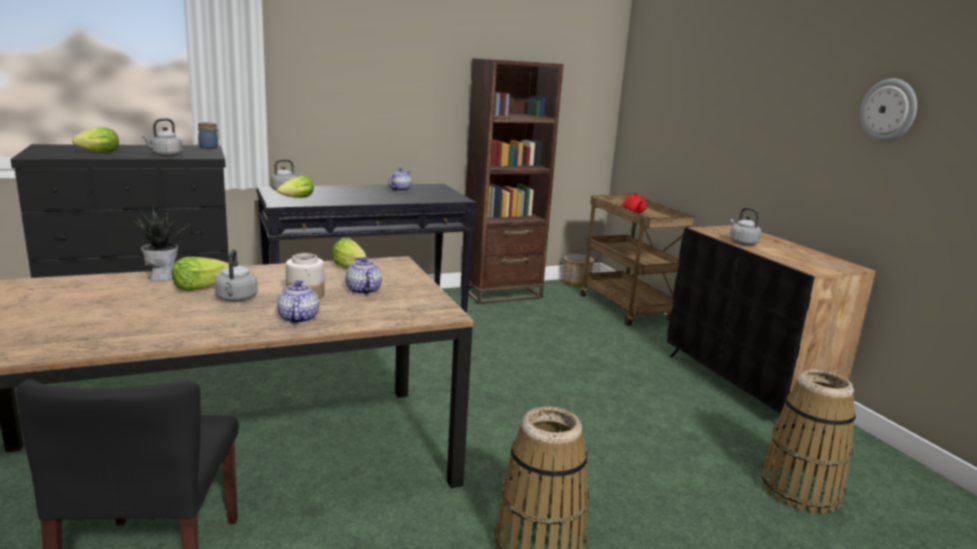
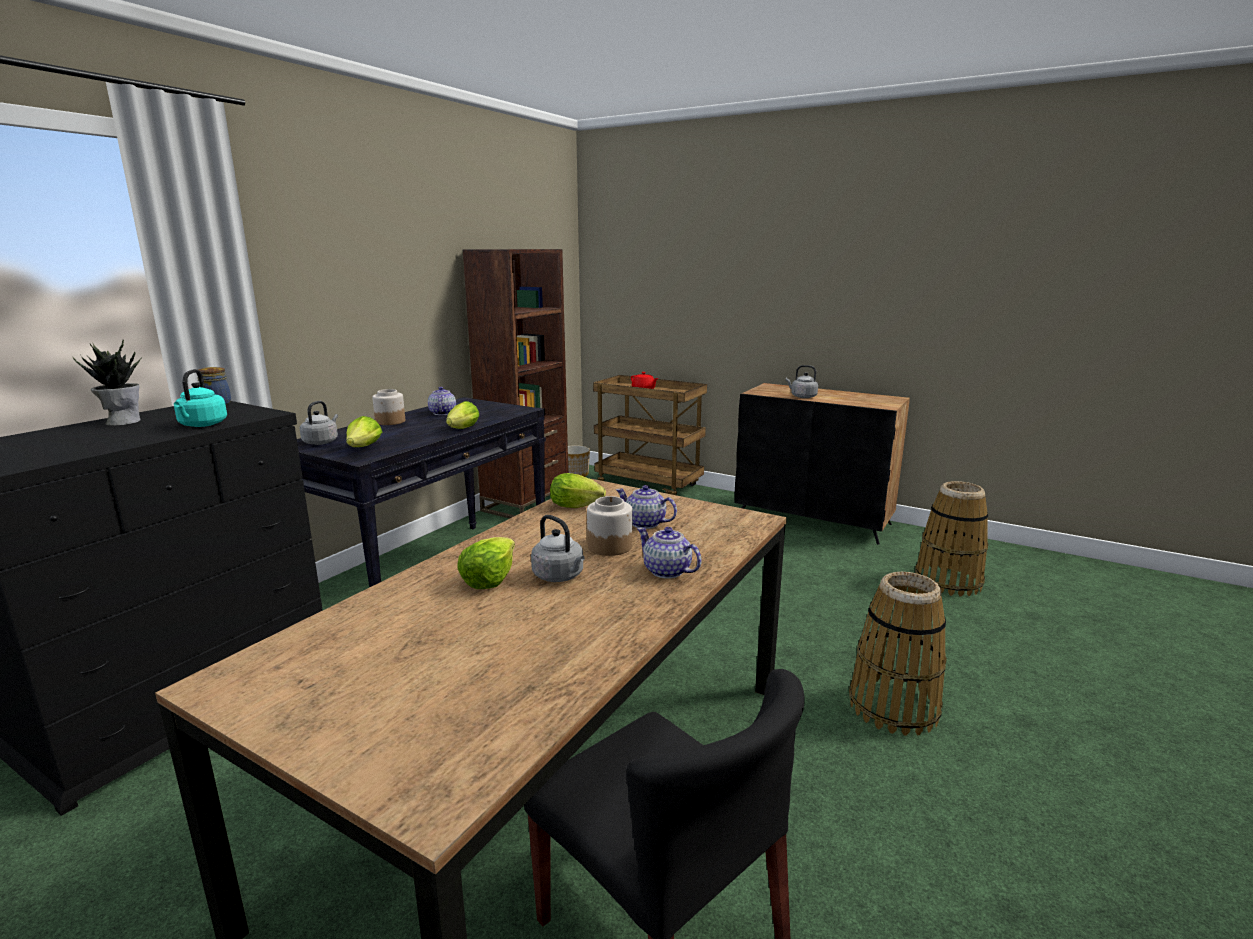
camera: 35 degrees left, 0 degrees up
lettuce [72,127,119,153] -> lettuce moved to [446,401,479,429]
potted plant [134,208,190,281] -> potted plant moved to [72,340,141,426]
grey kettle [142,118,183,157] -> turquoise kettle [174,369,227,427]
wall clock [860,78,917,141] -> none
none -> jar [372,389,405,425]

